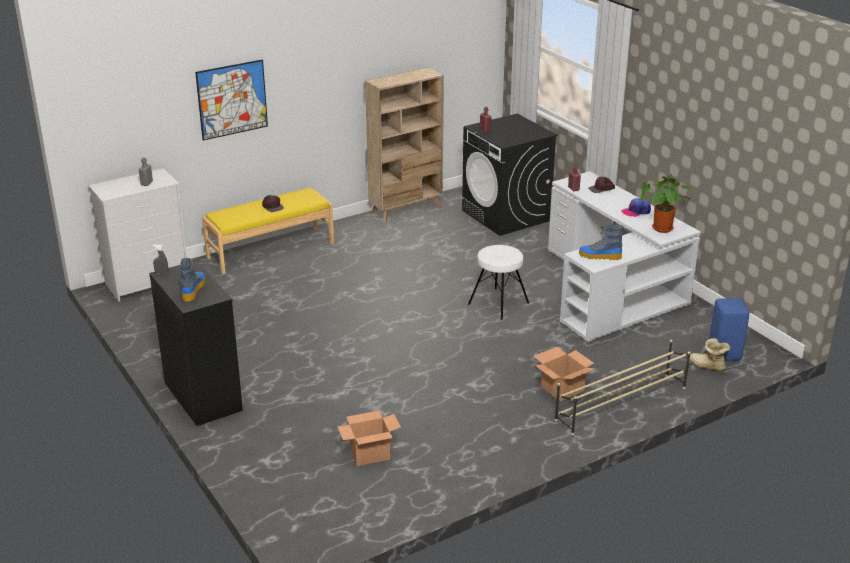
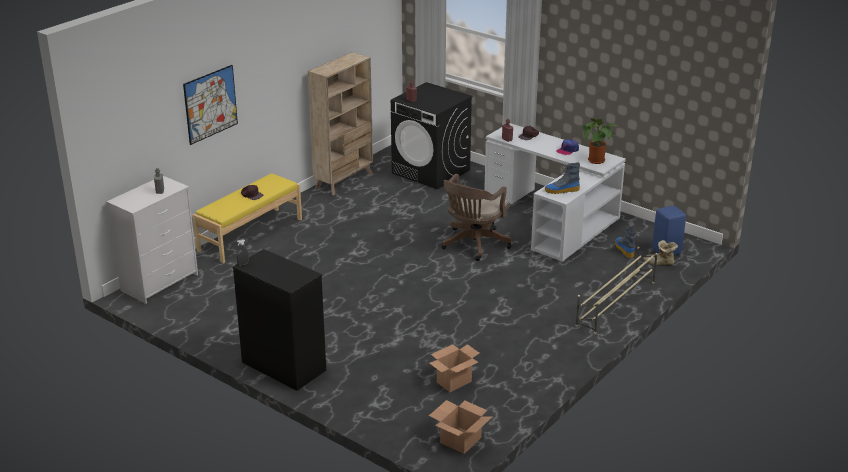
camera: 20 degrees left, 0 degrees up
boot [180,258,205,302] -> boot moved to [615,227,637,258]
white stool [468,245,529,320] -> brown office chair [441,174,512,261]
cardboard box [534,347,595,401] -> cardboard box moved to [429,400,493,454]

